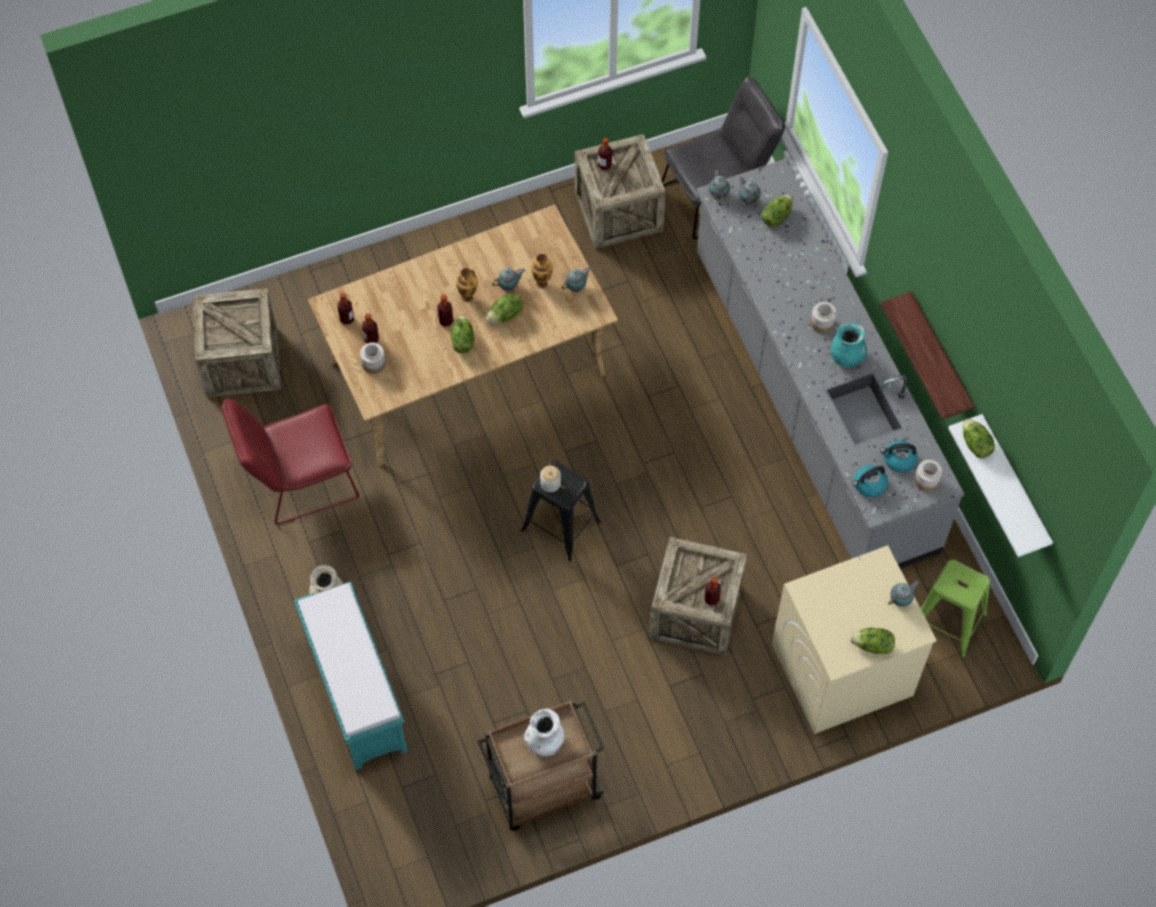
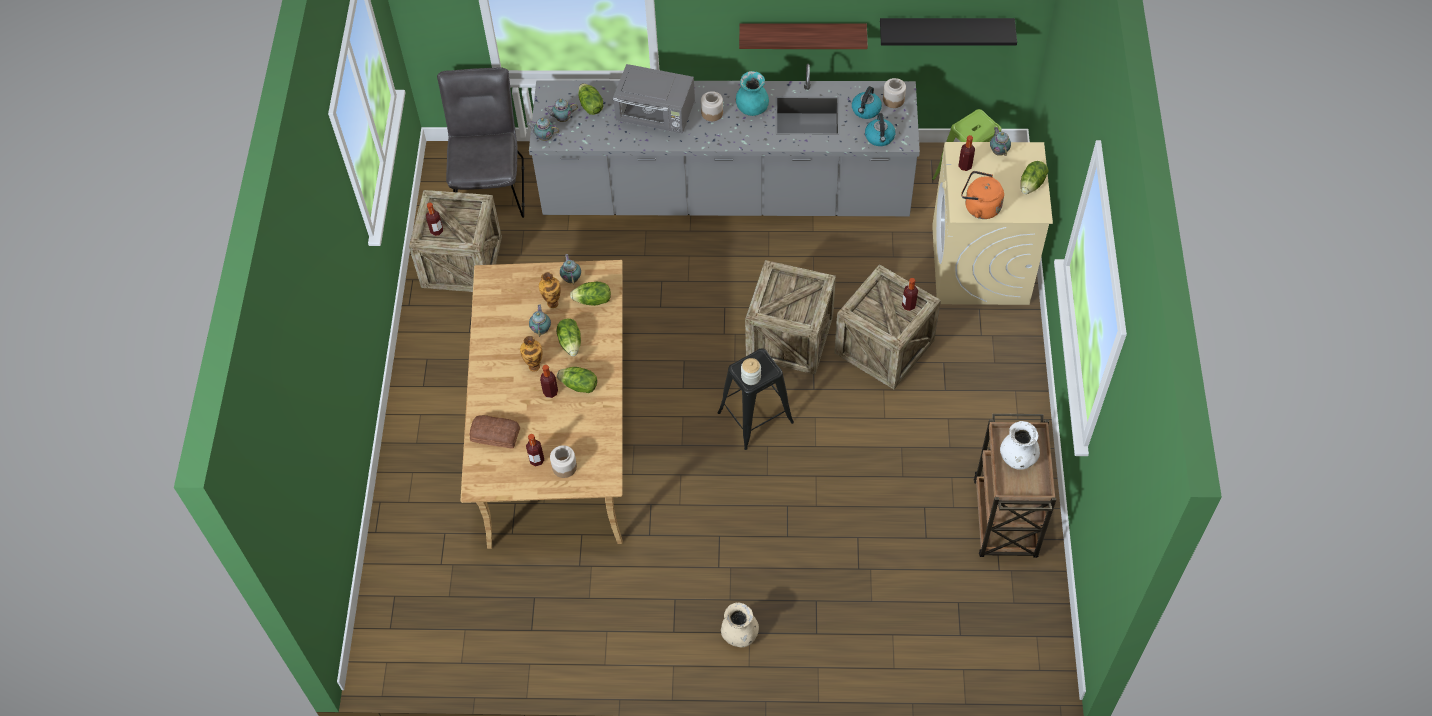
camera: 65 degrees left, 5 degrees down
crate [193,288,281,397] -> crate moved to [745,260,836,375]
red chair [221,397,359,525] -> none
turquoise bench [294,582,407,770] -> none
bottle [337,293,354,325] -> bottle moved to [958,135,975,171]
white shelf [948,414,1053,557] -> black shelf [880,18,1017,46]
lettuce [962,419,995,458] -> lettuce moved to [570,282,611,306]
none -> bread [470,415,520,448]
none -> grey microwave [613,64,695,133]
none -> orange kettle [961,171,1004,219]

